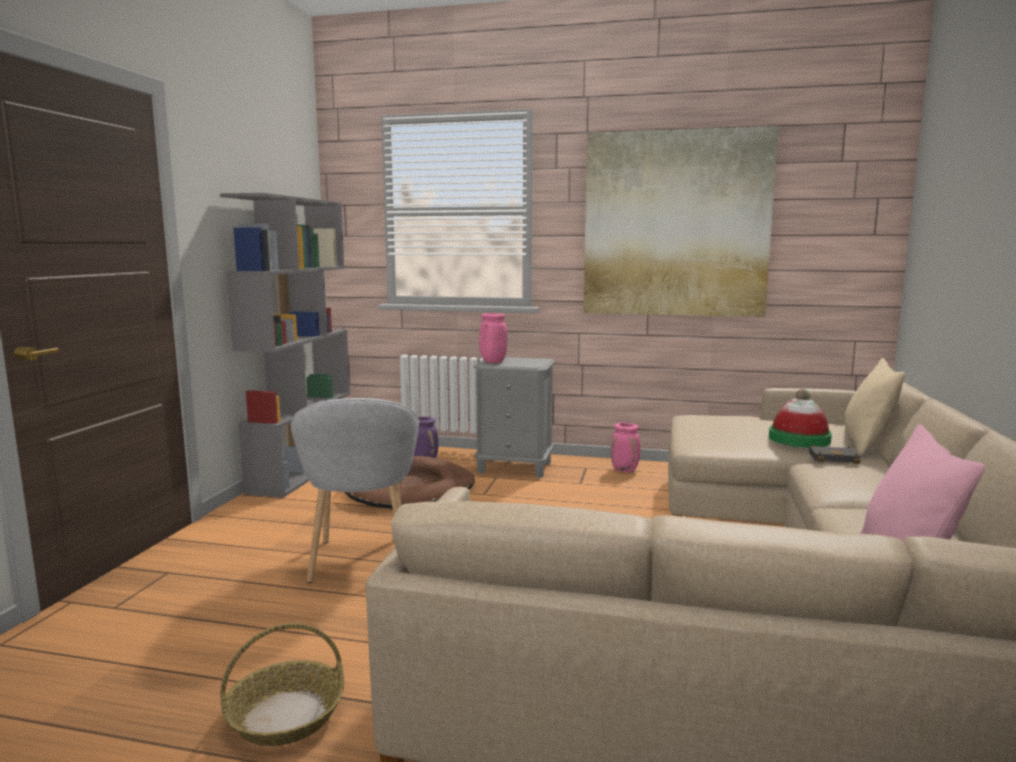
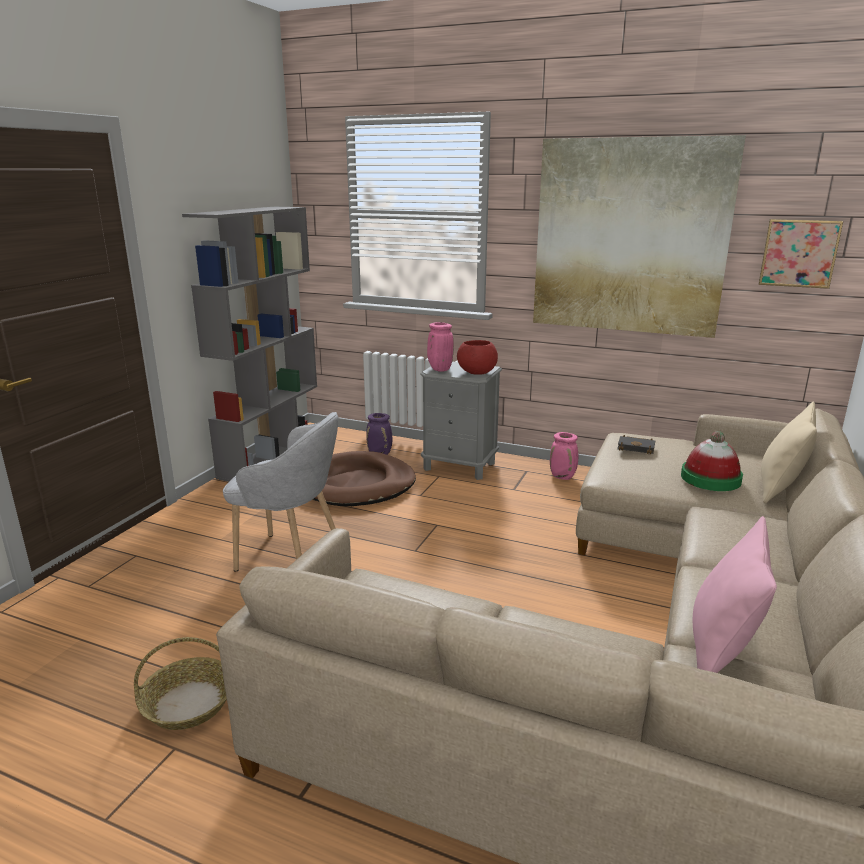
camera: 10 degrees right, 10 degrees up
grey armchair [290,398,419,583] -> grey armchair turned 75 degrees counterclockwise [223,412,338,572]
black book [809,444,862,464] -> black book moved to [617,435,655,454]
none -> red bowl [457,340,498,375]
none -> picture [759,219,843,289]

